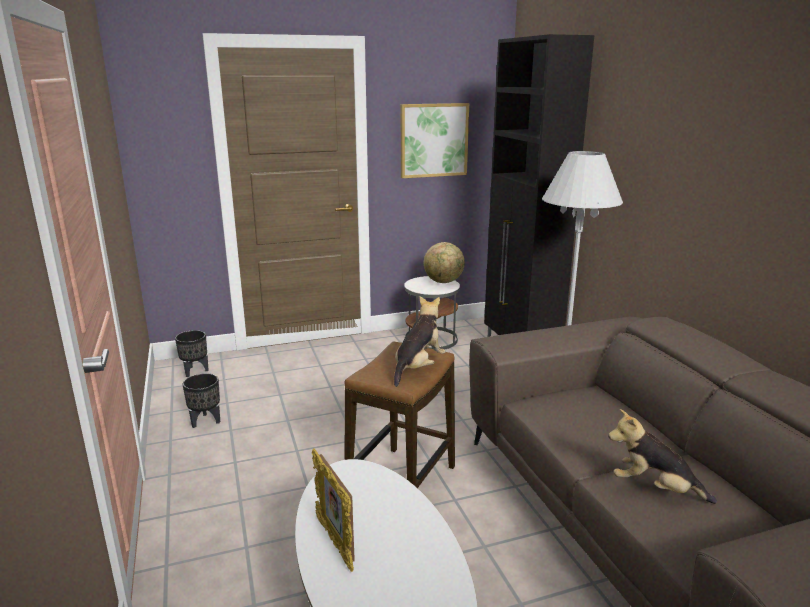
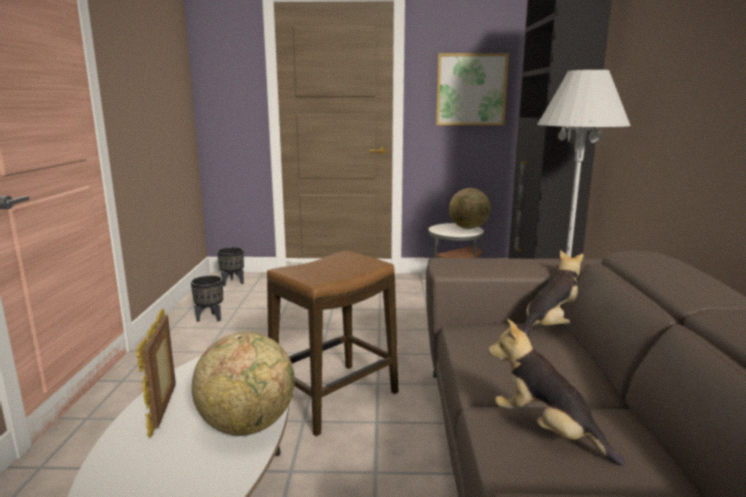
camera: 20 degrees right, 5 degrees down
plush toy [394,296,446,387] -> plush toy moved to [522,250,583,337]
none -> globe [192,332,295,436]

